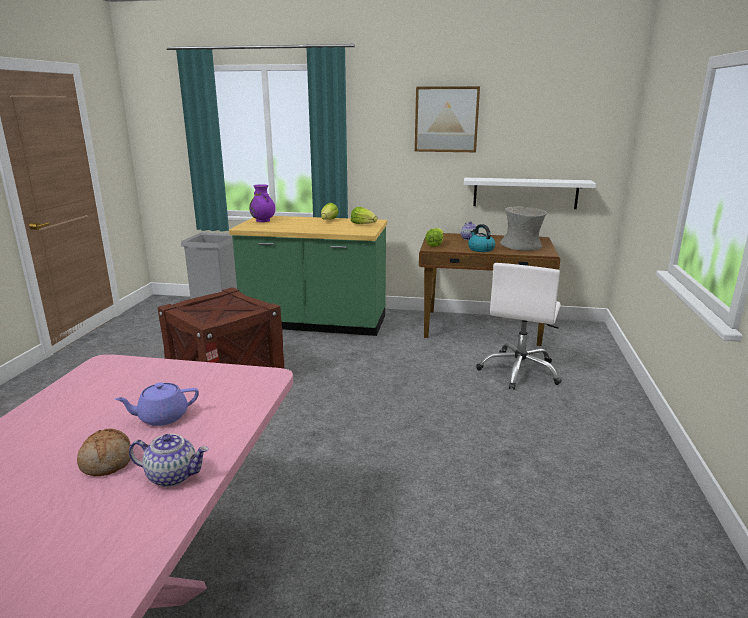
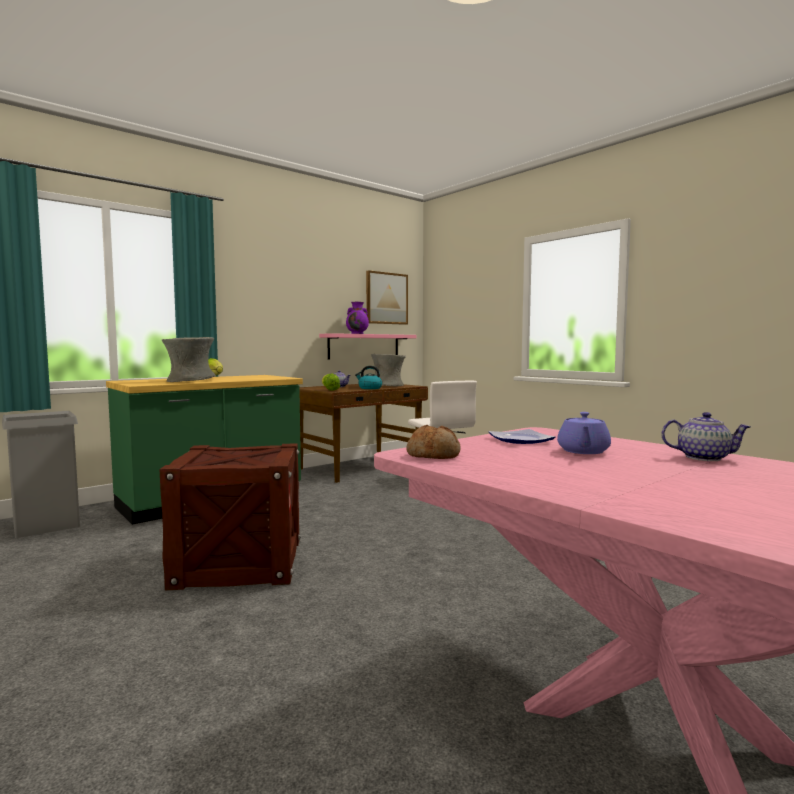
camera: 50 degrees left, 15 degrees down
bread [77,428,131,476] -> bread moved to [406,425,461,459]
teapot [129,434,208,487] -> teapot turned 60 degrees clockwise [661,412,751,461]
purple vase [249,184,275,222] -> purple vase moved to [346,302,369,334]
lettuce [351,207,377,224] -> none
picture [415,86,480,152] -> picture moved to [366,270,408,325]
white shelf [464,178,596,209] -> pink shelf [319,333,416,360]
none -> grey vase [162,337,216,382]
none -> plate [489,429,556,444]

